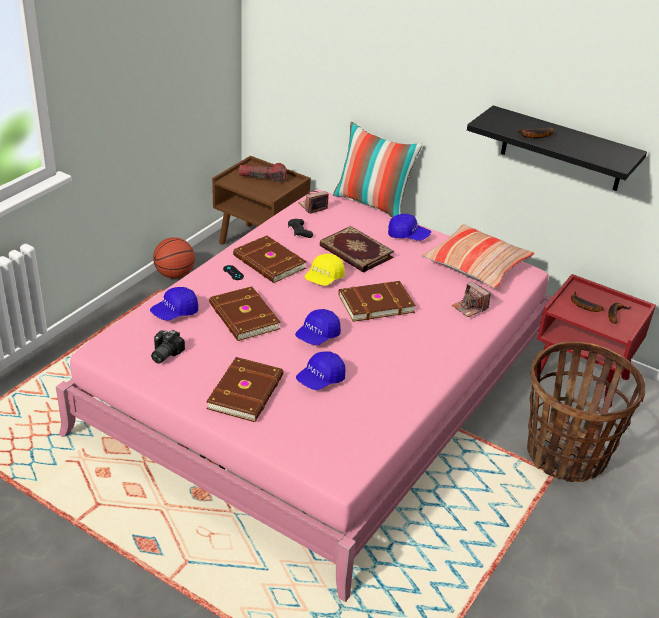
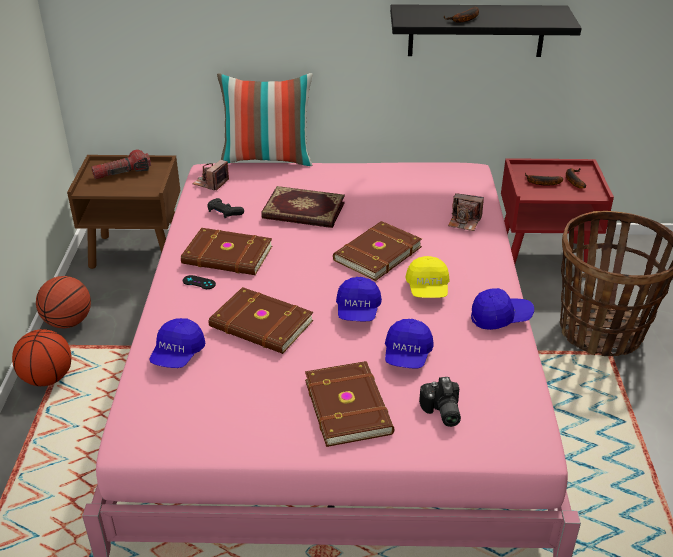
camera: 30 degrees left, 0 degrees up
camera [151,330,185,364] -> camera moved to [419,377,461,427]
yellow cap [304,254,345,286] -> yellow cap moved to [405,256,450,298]
blue cap [388,214,431,241] -> blue cap moved to [471,288,534,330]
pillow [422,224,534,289] -> none
none -> basketball [12,329,71,386]

